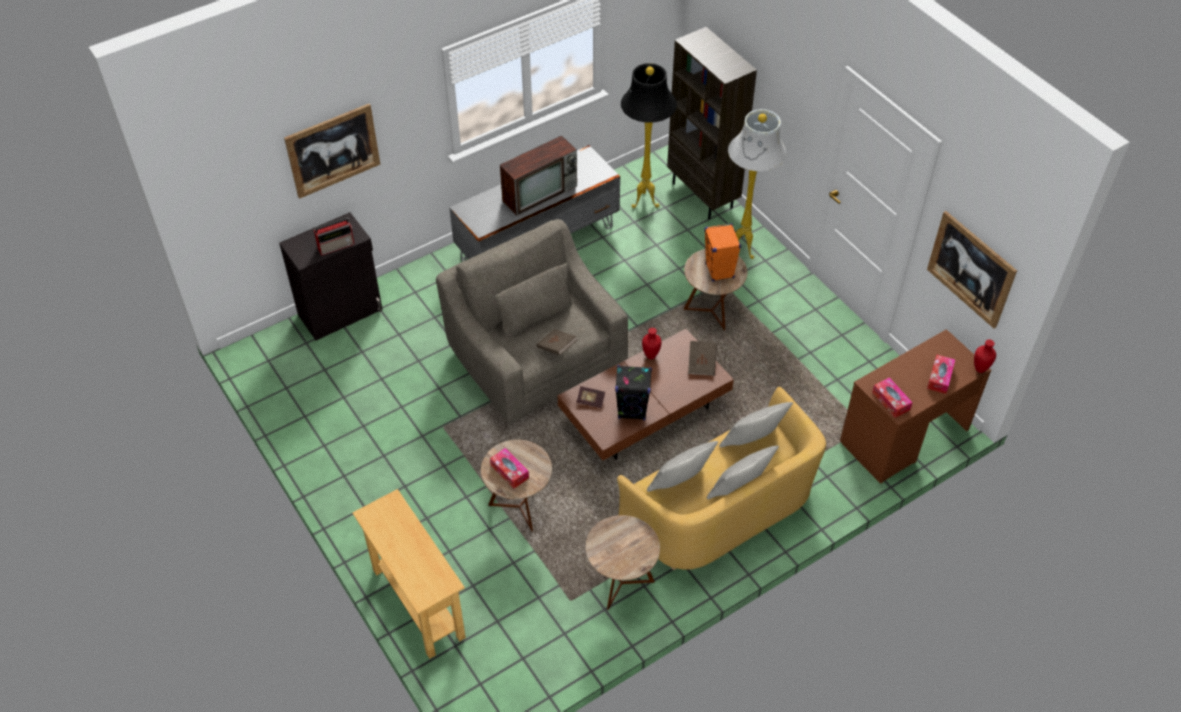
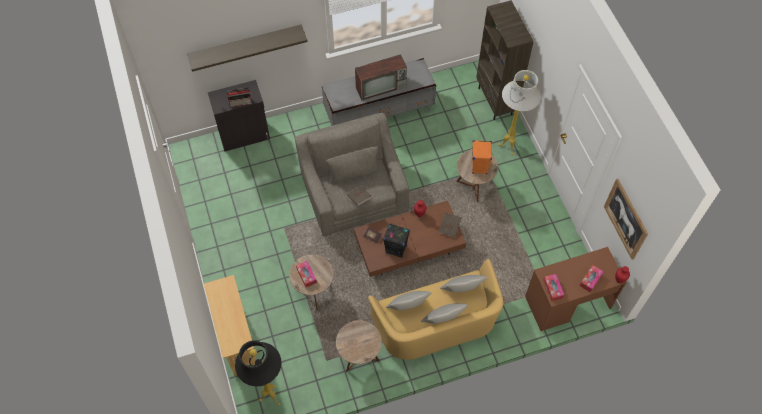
camera: 15 degrees right, 10 degrees up
picture [284,104,380,199] -> shelf [187,25,308,72]
black floor lamp [621,63,677,208] -> black floor lamp moved to [235,340,281,406]

